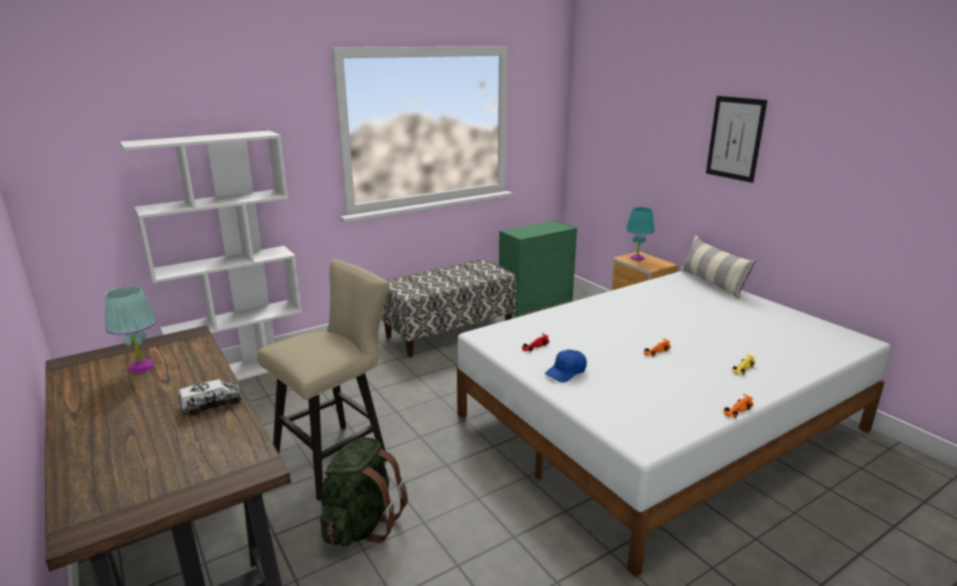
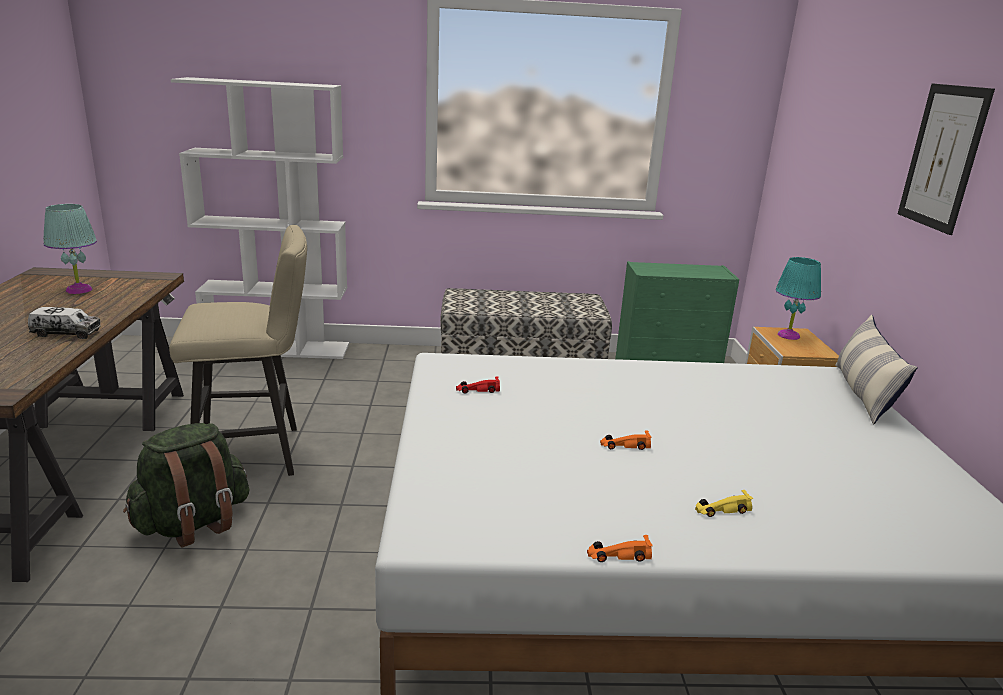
camera: 30 degrees right, 0 degrees up
blue cap [545,349,587,383] -> none

